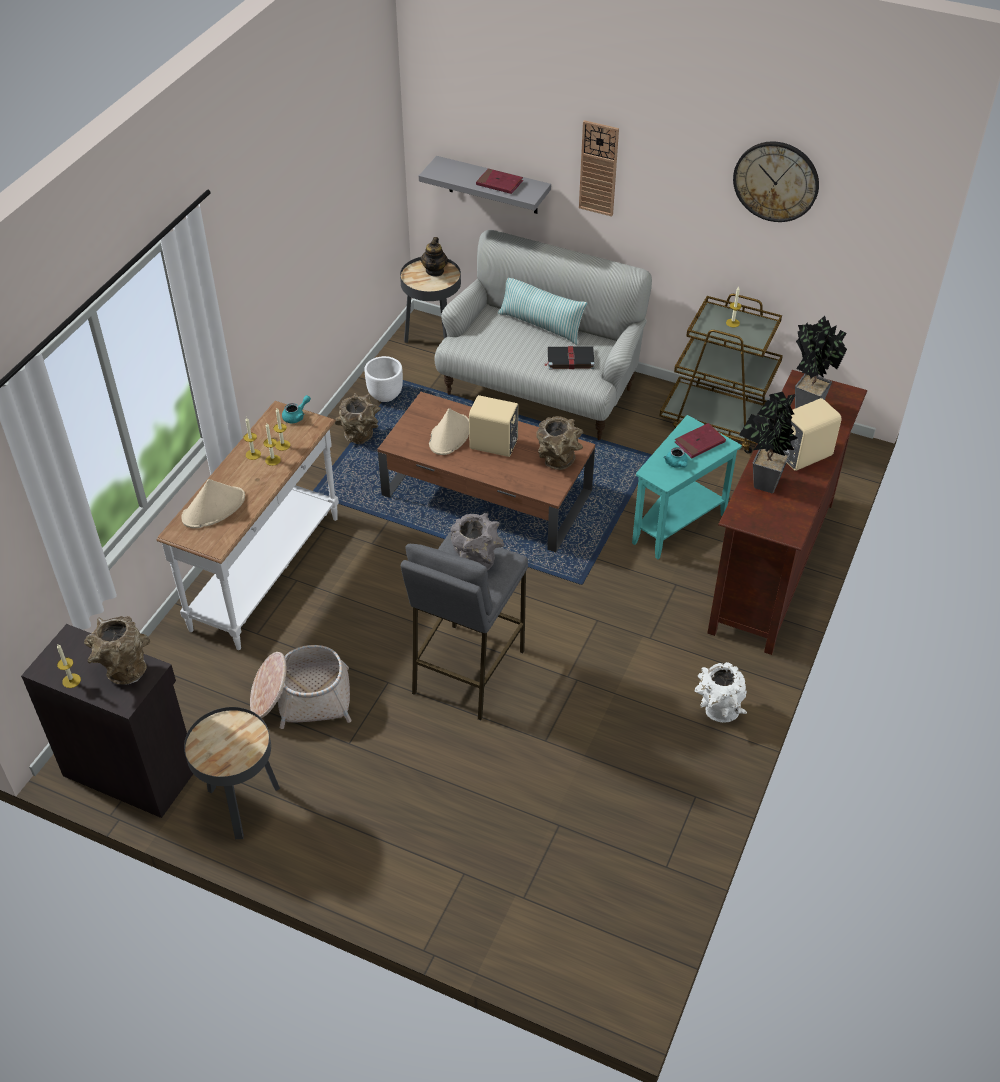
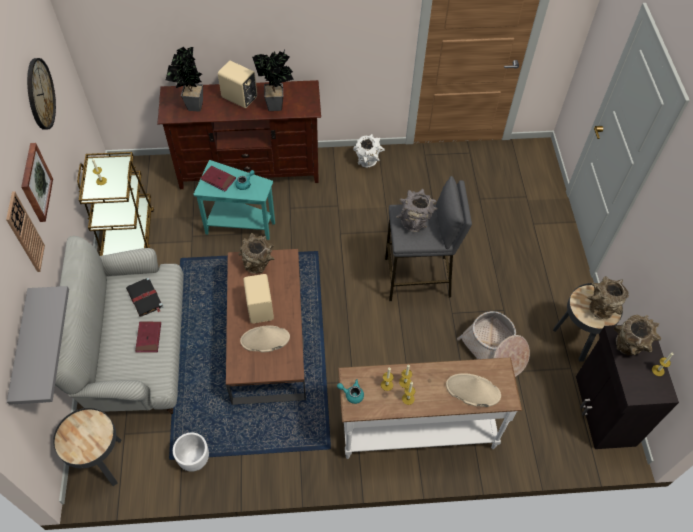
camera: 120 degrees left, 10 degrees up
brown vase [335,393,381,444] -> brown vase moved to [588,276,629,319]
teapot [420,237,448,276] -> none
red book [476,168,523,194] -> red book moved to [135,322,161,353]
pillow [498,278,587,345] -> none
none -> picture [21,143,53,222]

